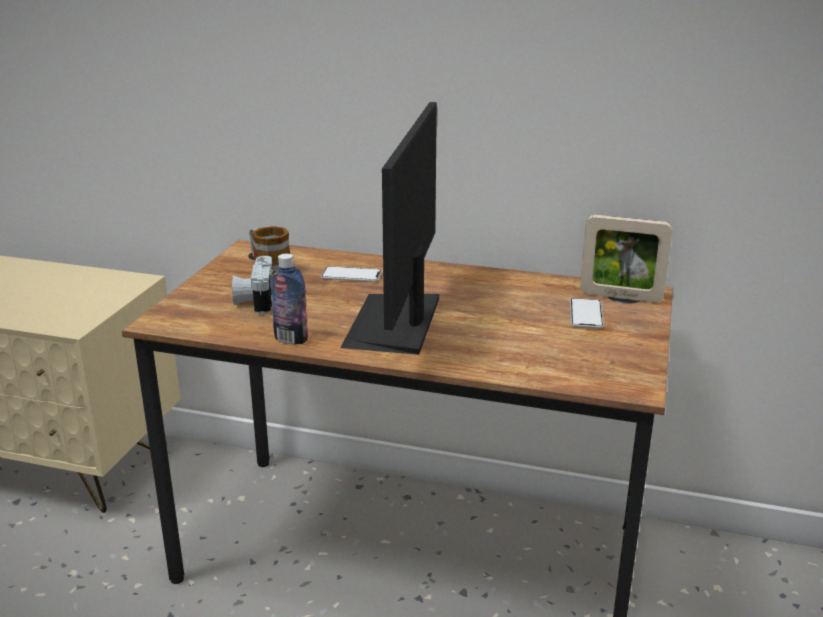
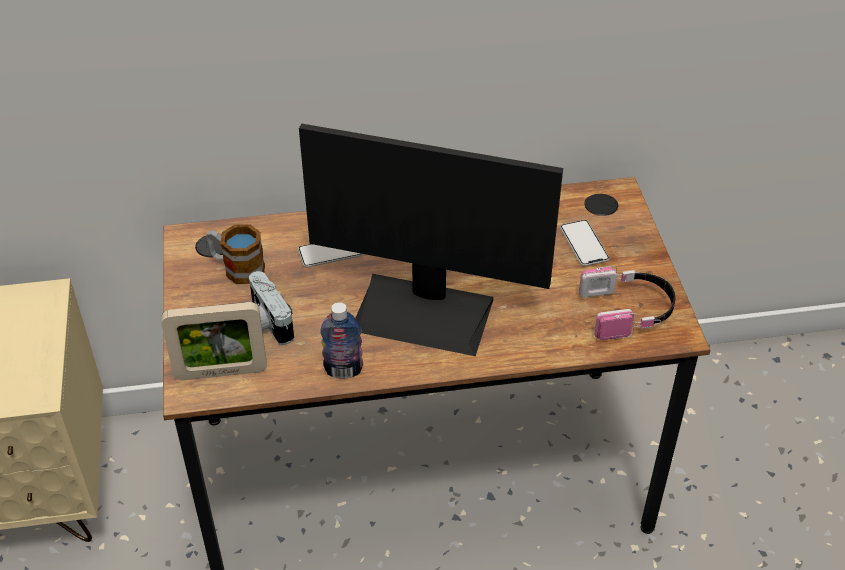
camera: 25 degrees left, 20 degrees up
monitor [340,102,439,355] -> monitor turned 60 degrees counterclockwise [299,123,563,356]
picture frame [580,215,672,303] -> picture frame moved to [162,302,267,380]
none -> headphones [579,266,676,340]

